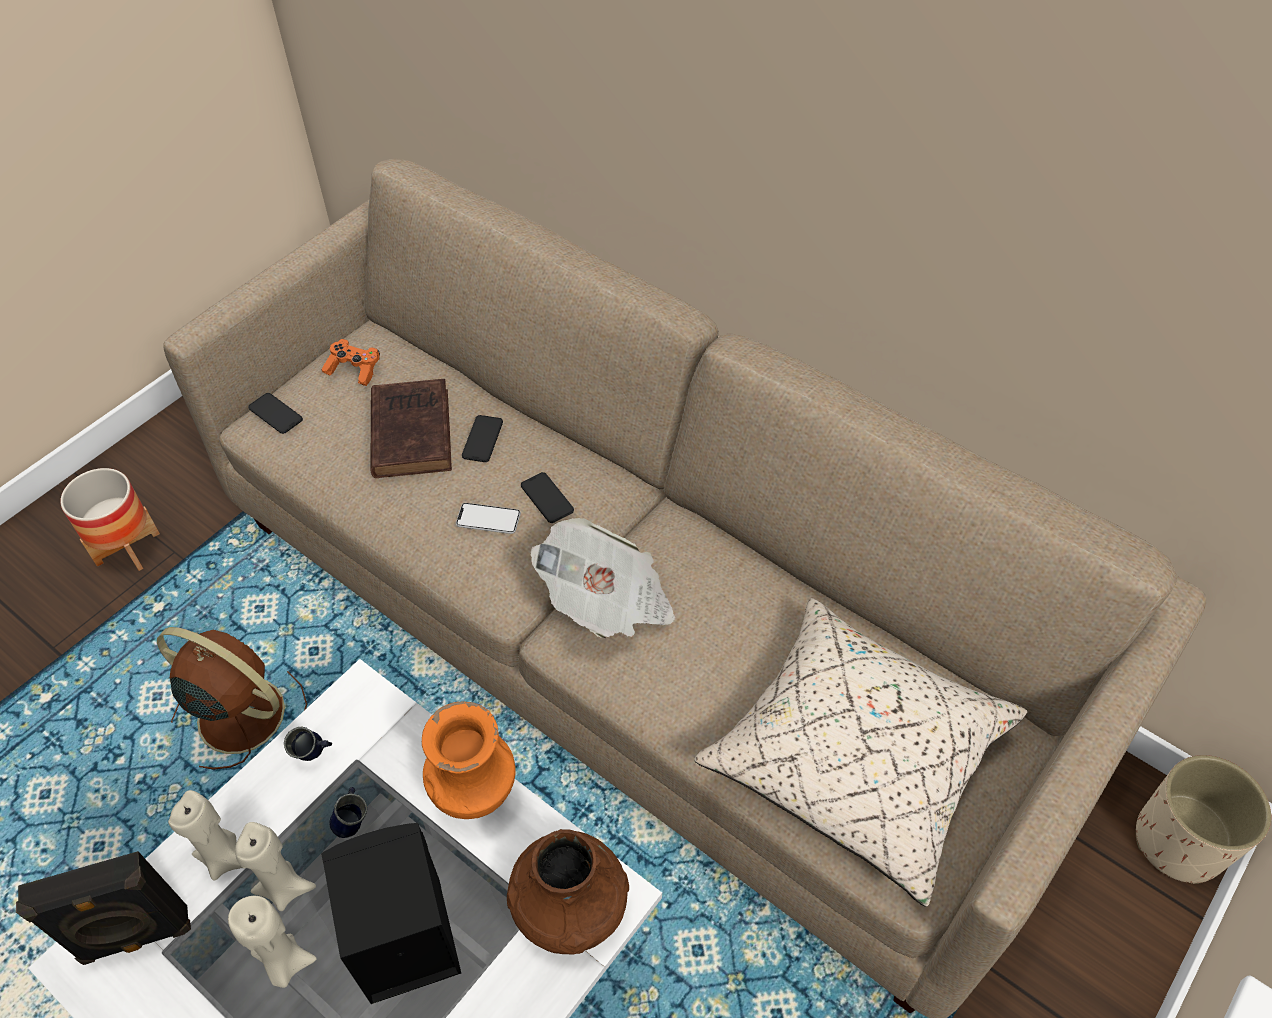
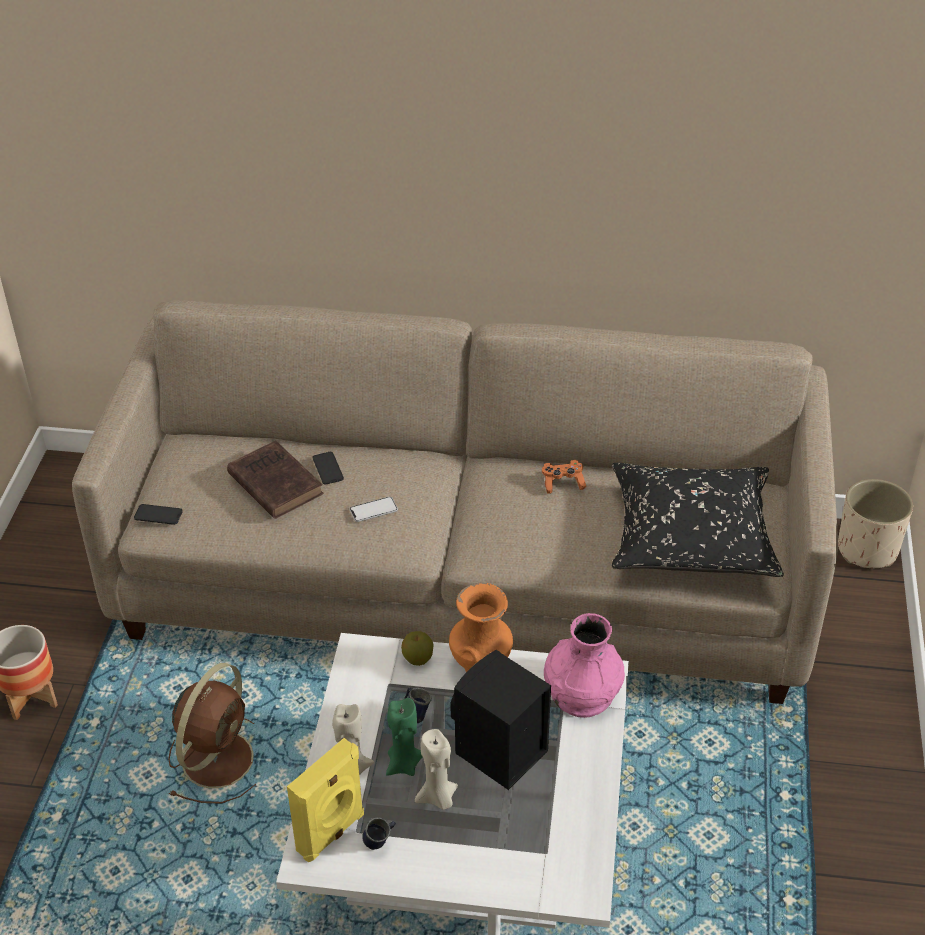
camera: 30 degrees left, 10 degrees down
black speaker [16,851,191,965] -> yellow speaker [287,738,364,863]
brown fan [157,627,307,769] -> brown fan turned 120 degrees clockwise [168,663,256,803]
beige candle [235,822,316,911] -> green candle [386,698,423,776]
blue mug [284,727,332,761] -> blue mug moved to [362,818,396,850]
orange game controller [322,339,380,386] -> orange game controller moved to [542,460,587,494]
brown vase [507,829,629,955] -> pink vase [544,613,625,718]
phone [521,472,574,523] -> none
newspaper [531,518,675,639] -> none
beige pillow [694,598,1027,907] -> black pillow [612,463,784,577]
none -> apple [401,631,434,666]

